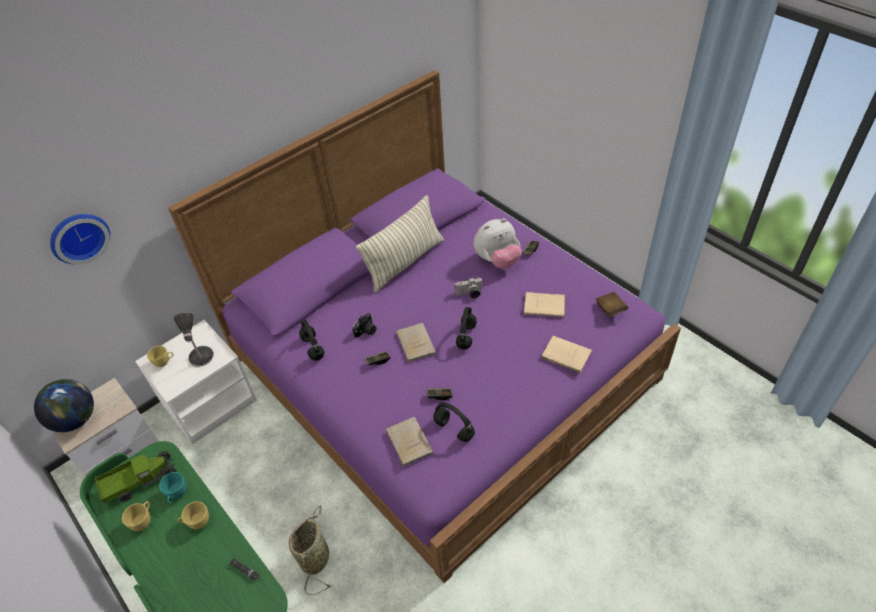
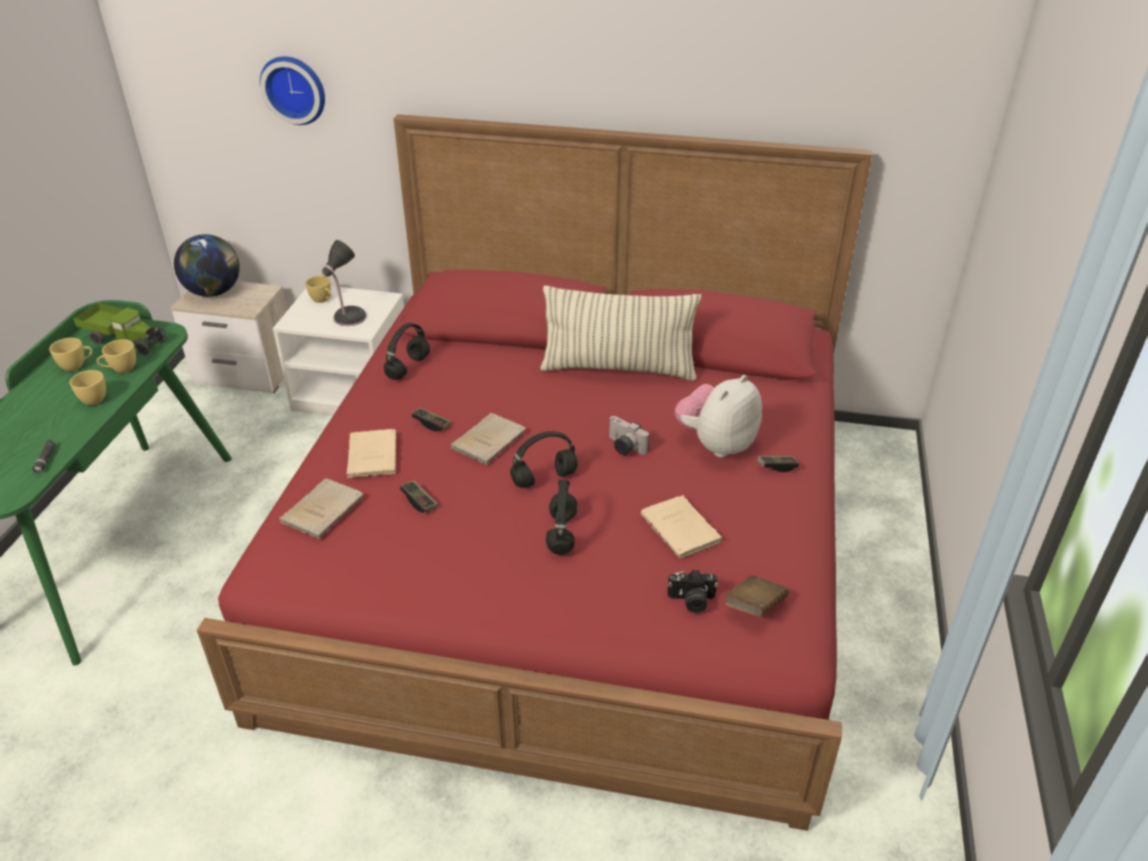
camera: 50 degrees right, 10 degrees down
turquoise cup [159,472,186,504] -> yellow cup [97,339,136,373]
purple bed [168,70,681,583] -> red bed [197,114,872,831]
basket [289,505,331,595] -> none
camera [352,313,376,338] -> camera moved to [667,570,718,613]
black headphones [433,402,475,442] -> black headphones moved to [546,480,577,555]
plush toy [474,218,522,269] -> plush toy turned 105 degrees clockwise [675,375,762,458]
beige book [541,336,592,373] -> beige book moved to [346,429,396,478]

